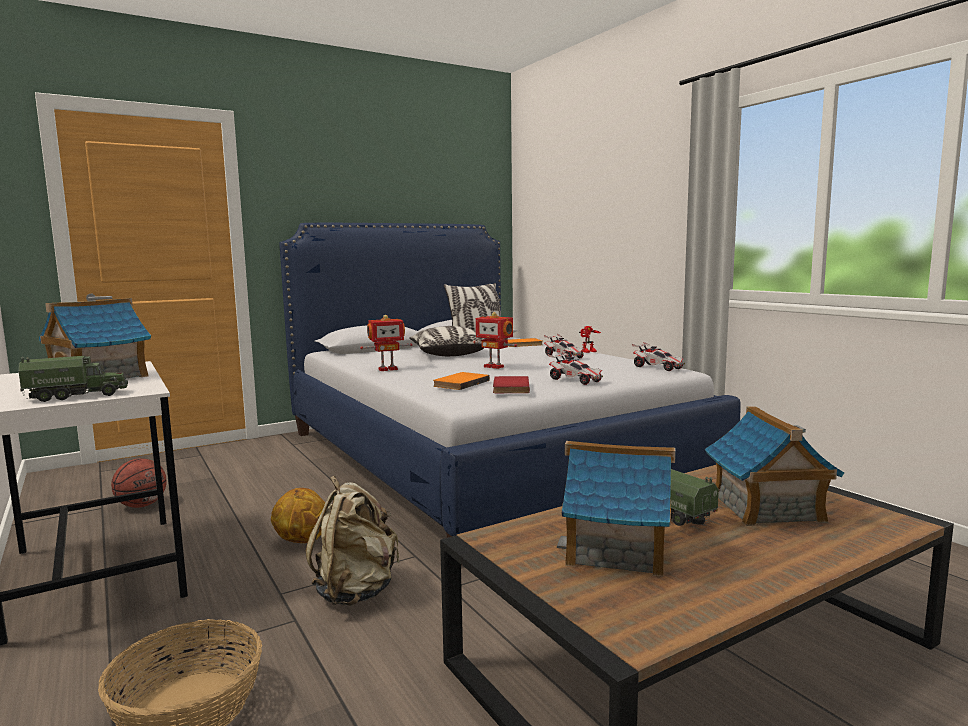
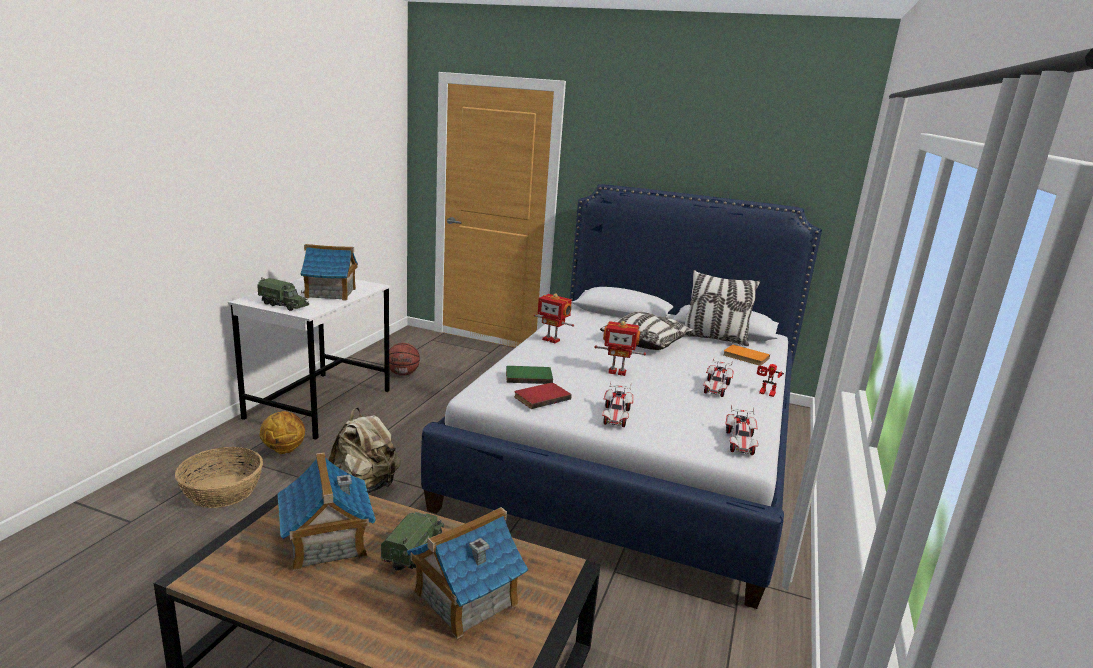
camera: 50 degrees right, 10 degrees up
basketball [271,488,325,543] -> basketball moved to [259,411,305,454]
orange book [433,372,490,390] -> green book [506,366,553,384]
toy robot [473,312,517,369] -> toy robot turned 75 degrees counterclockwise [594,321,646,376]

